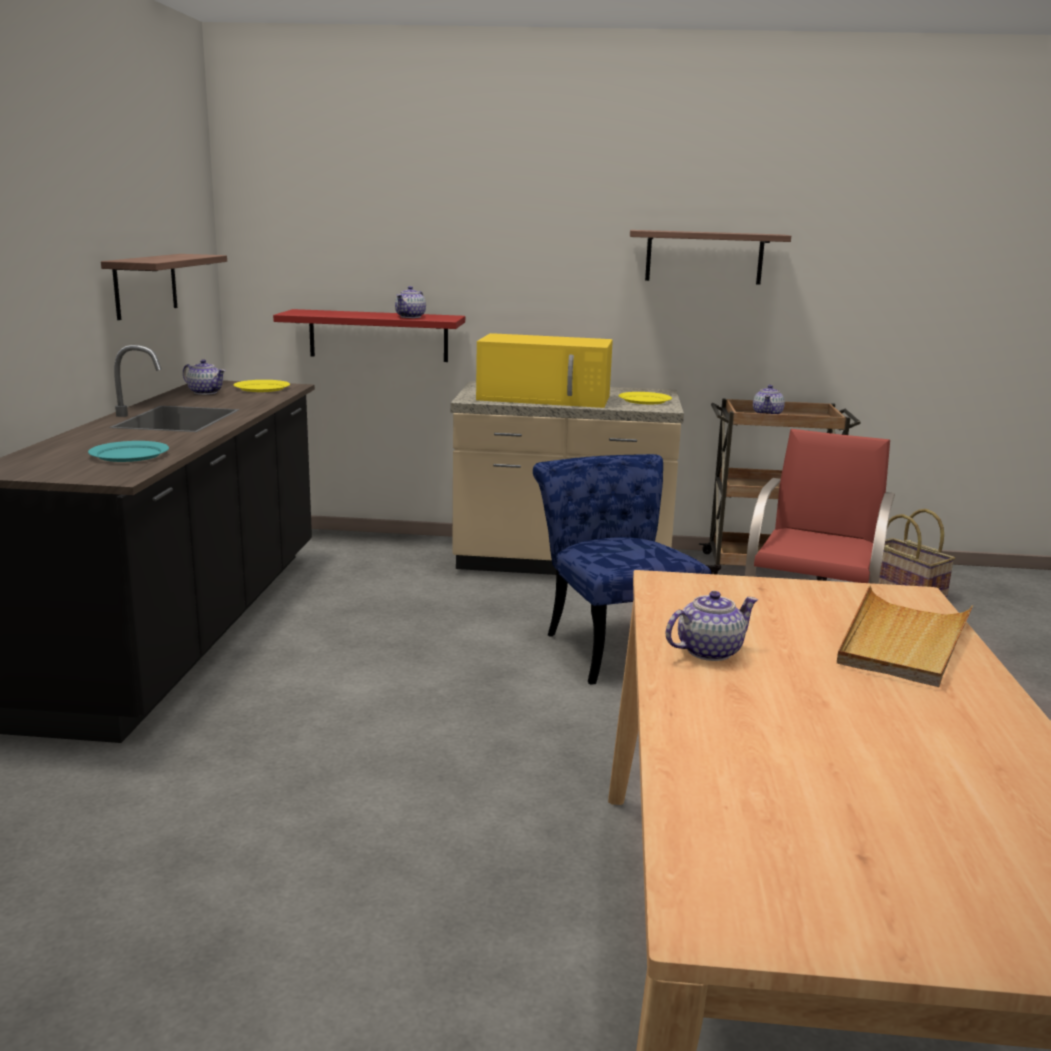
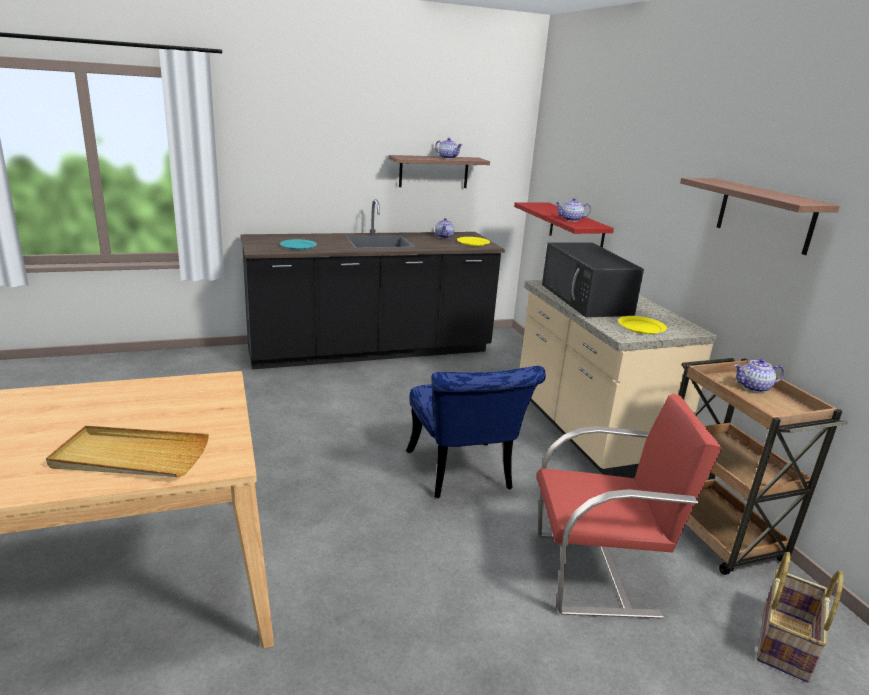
camera: 65 degrees right, 5 degrees up
yellow microwave [476,333,613,408] -> black microwave [542,242,644,317]
blue chair [533,454,711,685] -> blue chair turned 120 degrees clockwise [406,366,546,498]
teapot [665,591,758,661] -> teapot moved to [435,138,462,159]

